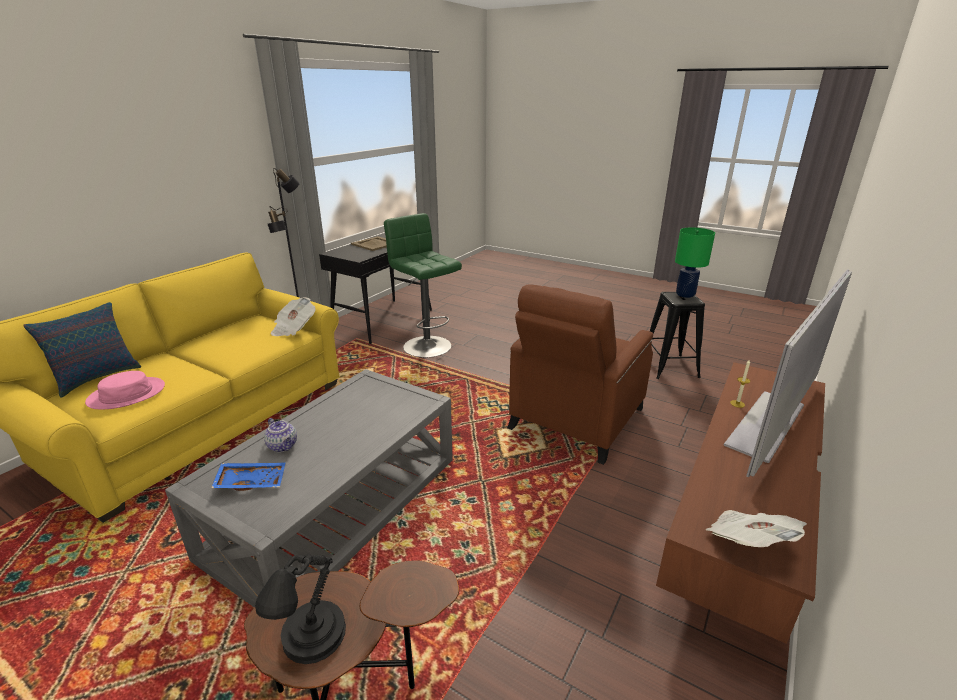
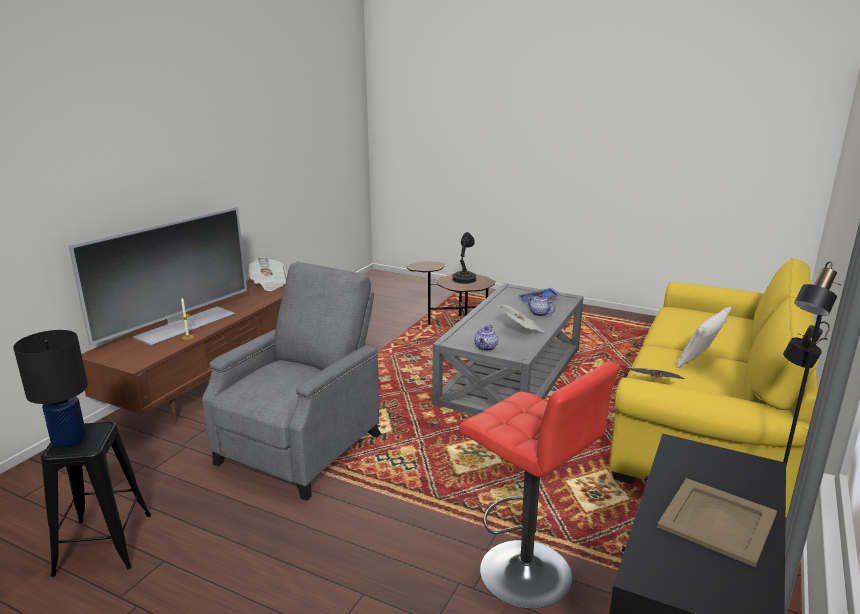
camera: 175 degrees right, 5 degrees down
blue pillow [23,302,141,398] -> none
pink hat [85,371,165,409] -> none
green stool [384,213,462,357] -> red stool [459,362,619,608]
brown armchair [507,284,653,465] -> grey armchair [202,262,381,501]
green table lamp [675,227,715,298] -> black table lamp [13,330,88,448]
none -> teapot [474,325,498,351]
none -> newspaper [497,305,544,332]
none -> white pillow [676,307,731,368]

